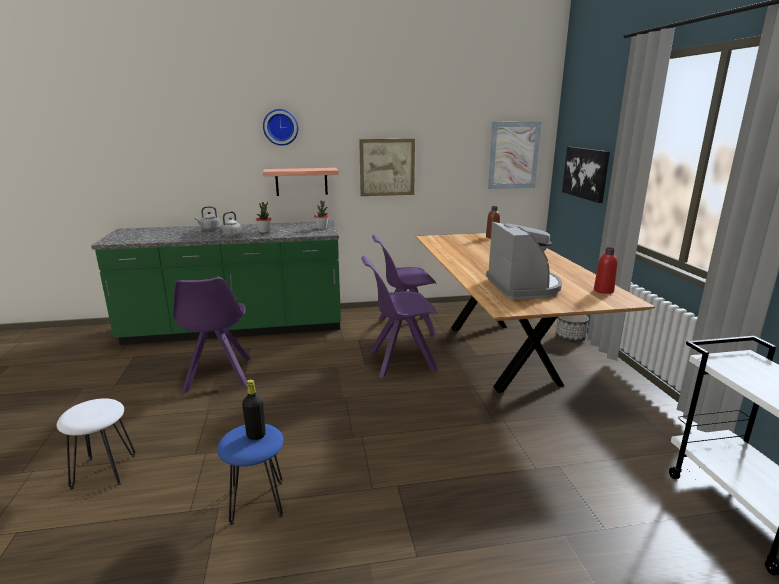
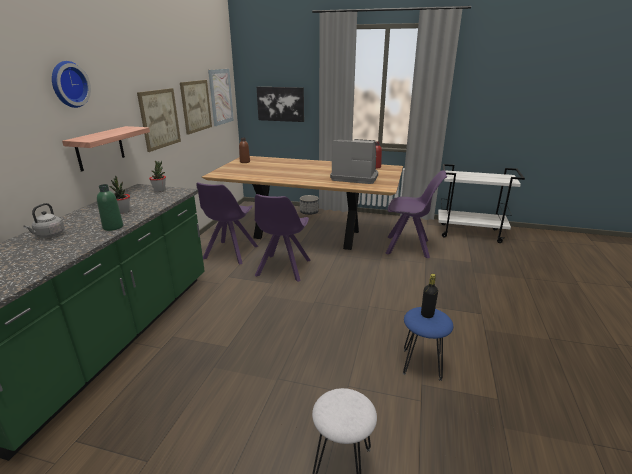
camera: 65 degrees left, 5 degrees up
purple chair [173,277,250,393] -> purple chair moved to [386,170,447,258]
grey kettle [216,211,242,237] -> green bottle [97,184,123,231]
none -> picture [180,80,212,135]

